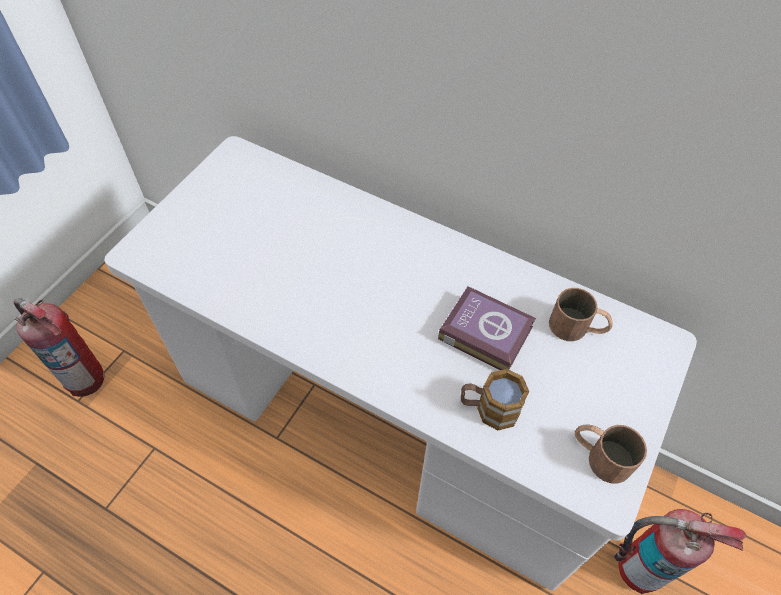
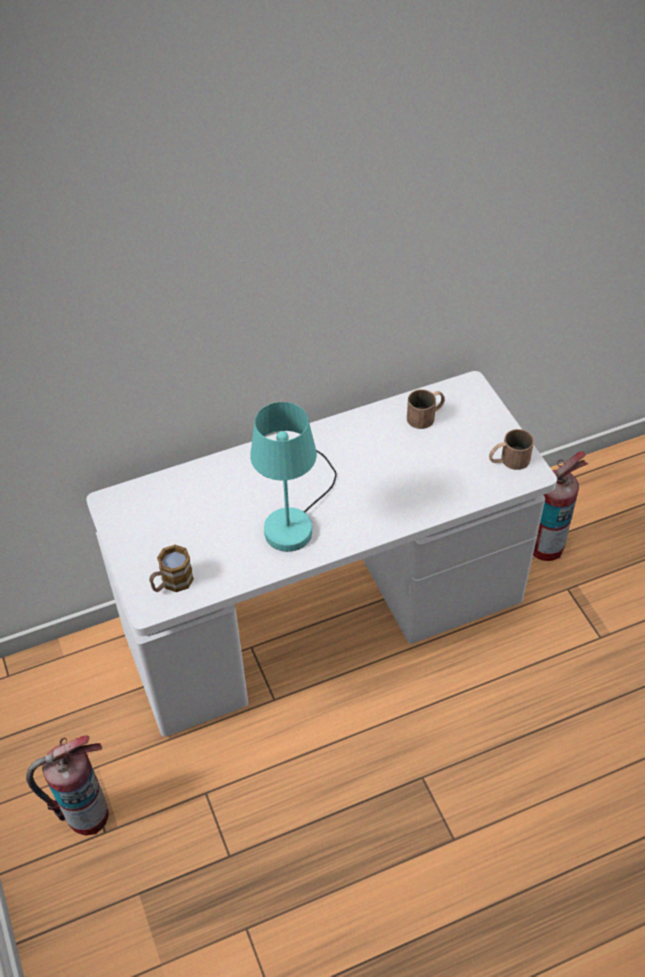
camera: 50 degrees left, 5 degrees down
book [438,286,536,370] -> none
mug [461,369,529,430] -> mug moved to [149,545,194,592]
none -> turquoise table lamp [250,402,337,552]

